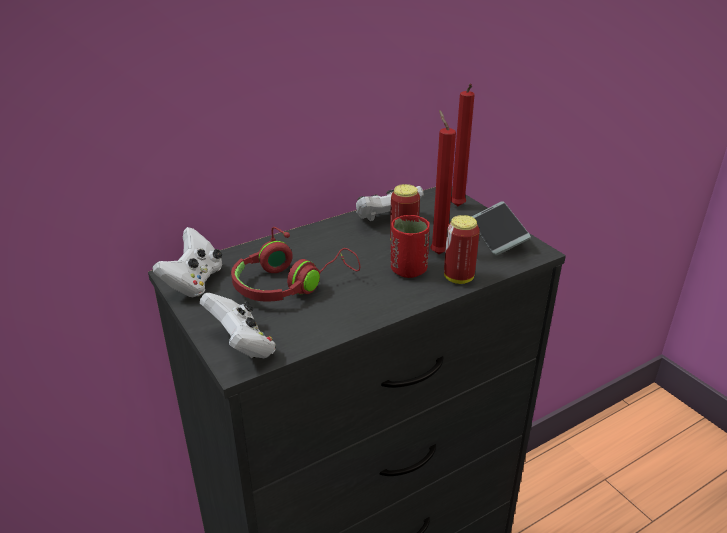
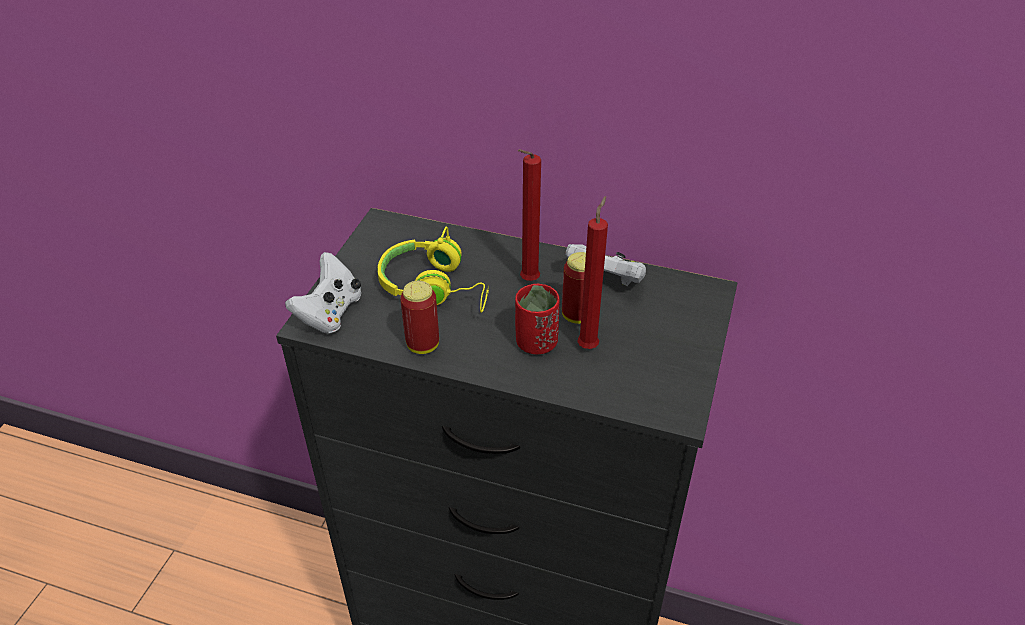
camera: 50 degrees right, 10 degrees up
white game controller [152,227,222,297] -> none
red headphones [231,227,360,302] -> yellow headphones [377,227,489,313]
can [444,215,480,284] -> can moved to [400,281,439,354]
red candle [451,83,475,206] -> red candle moved to [518,149,541,281]
phone [471,201,531,256] -> none

